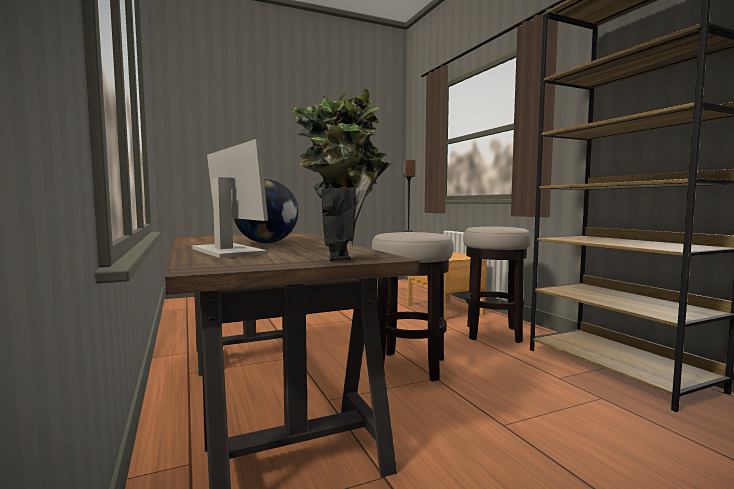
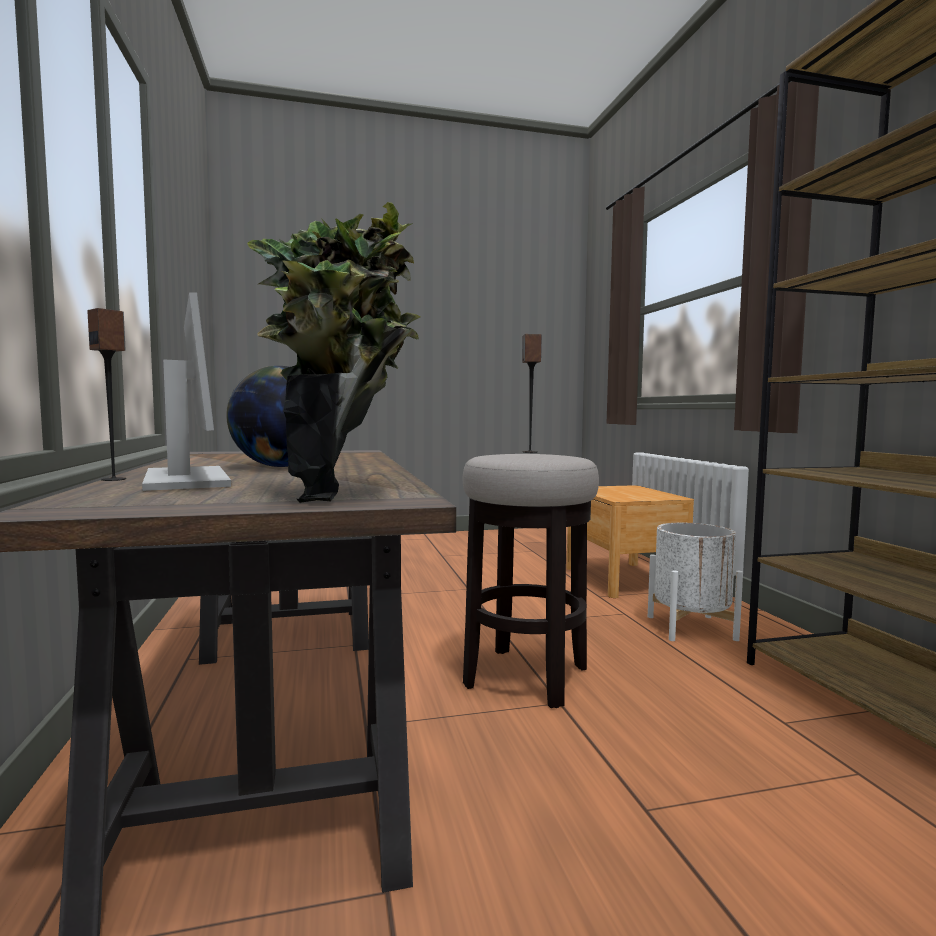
camera: 10 degrees right, 0 degrees up
stool [463,226,531,343] -> white planter [648,523,743,641]
none -> speaker [87,308,126,481]

